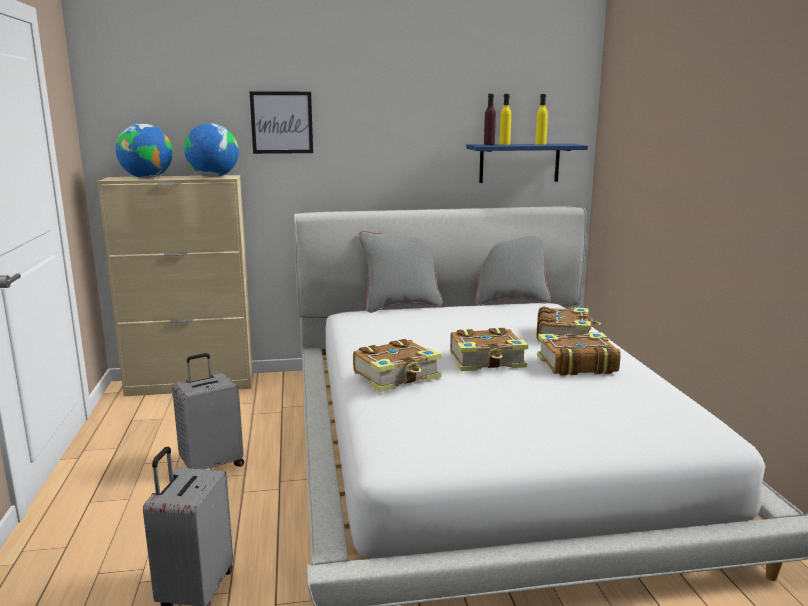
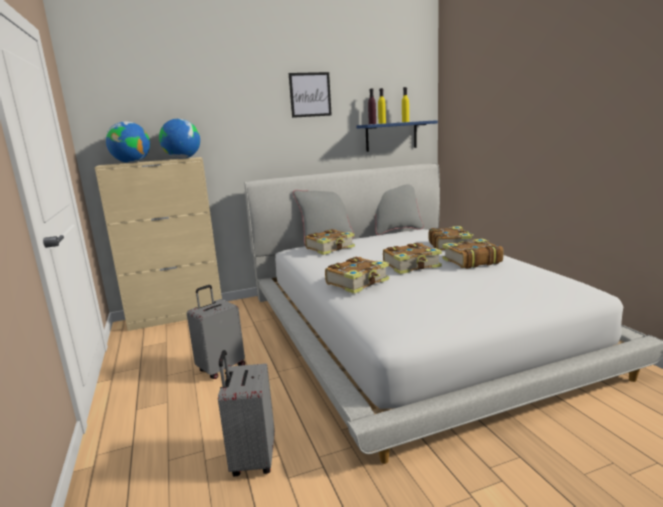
camera: 10 degrees left, 0 degrees up
picture [250,91,313,154] -> picture moved to [289,72,332,118]
none -> book [305,229,355,255]

